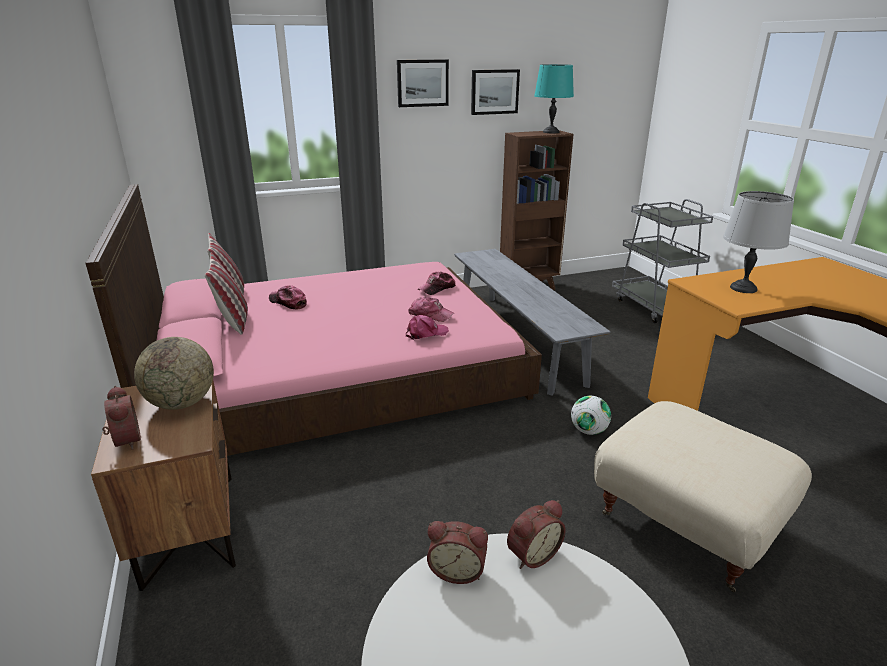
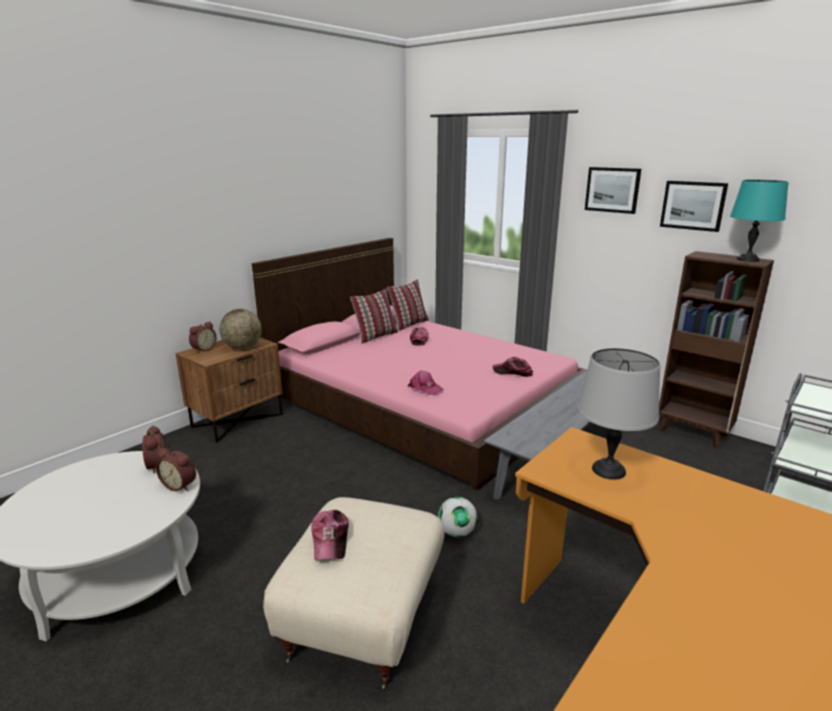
camera: 60 degrees right, 5 degrees down
cap [408,297,454,322] -> cap moved to [312,510,349,560]

